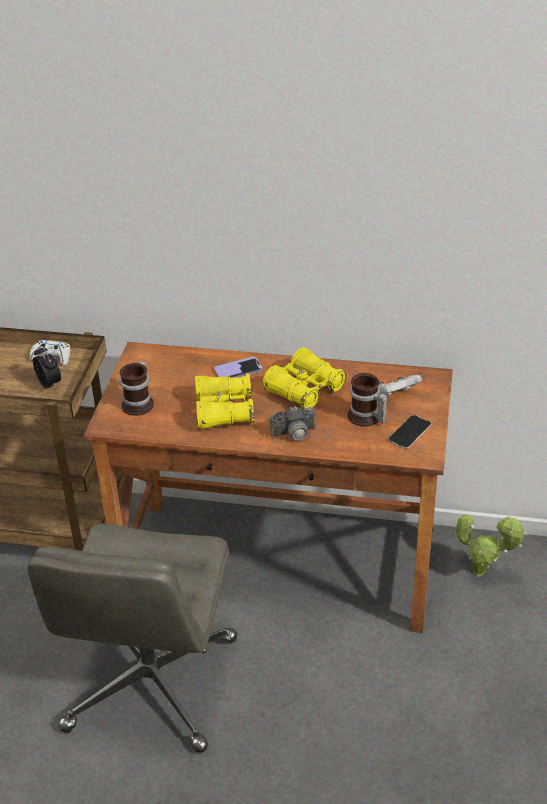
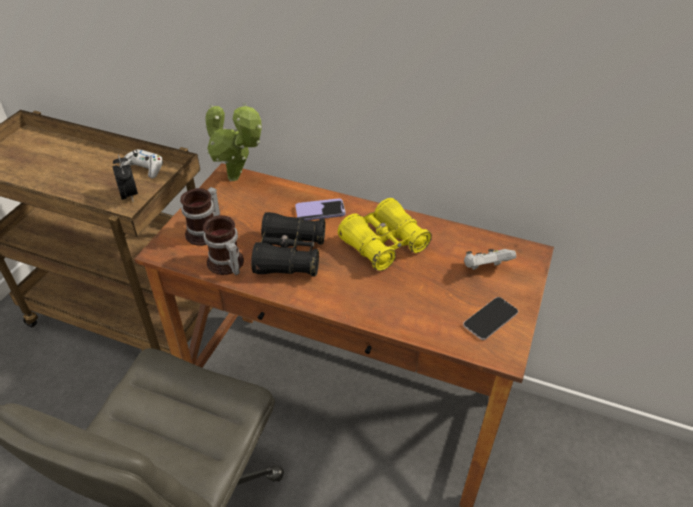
camera: 10 degrees right, 5 degrees up
yellow binoculars [195,374,254,429] -> black binoculars [251,212,325,277]
camera [270,406,330,444] -> none
mug [347,373,387,427] -> mug moved to [203,215,244,275]
potted plant [456,514,527,577] -> potted plant moved to [205,103,262,182]

